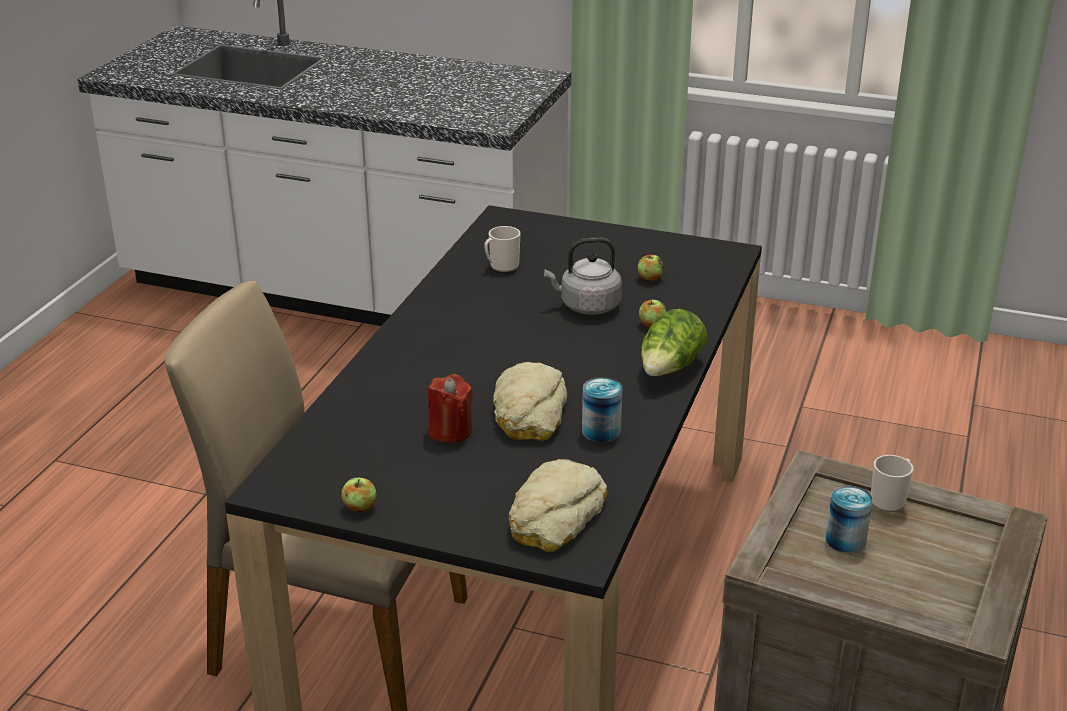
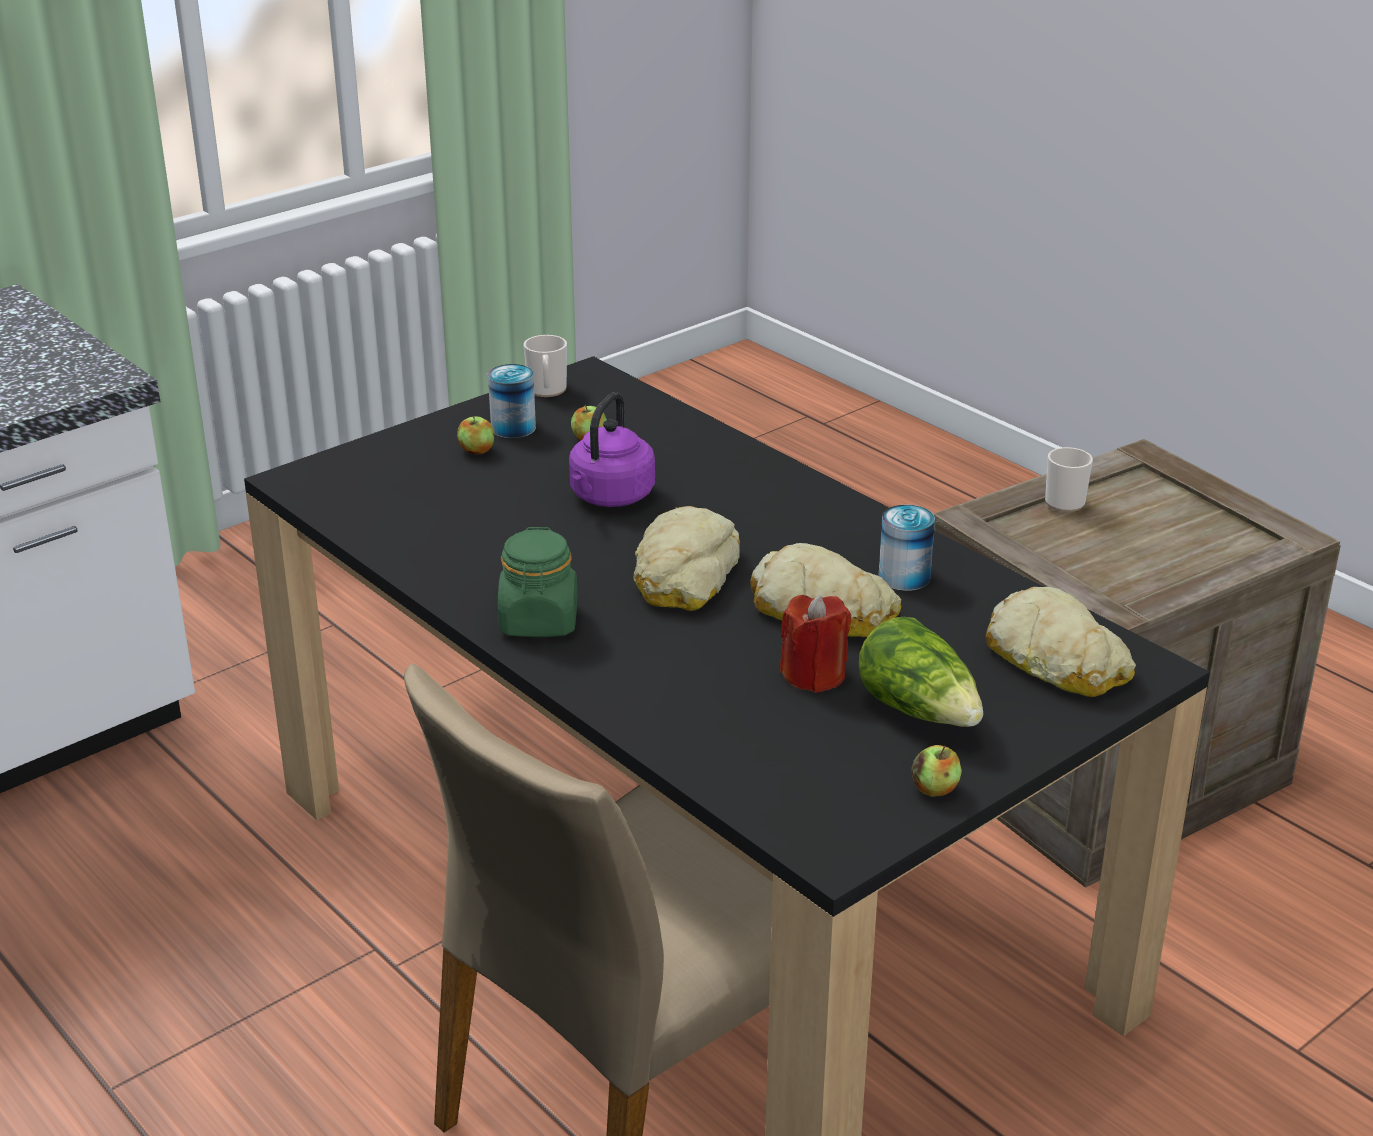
camera: 60 degrees left, 0 degrees up
mug [484,226,521,272] -> mug moved to [524,335,567,397]
grey kettle [544,237,622,315] -> purple kettle [569,392,655,507]
apple [639,299,666,328] -> apple moved to [457,416,494,455]
lettuce [641,309,707,376] -> lettuce moved to [859,617,983,727]
can [826,486,873,553] -> can moved to [488,364,536,438]
none -> green jar [498,527,578,637]
none -> bread [634,506,740,611]

